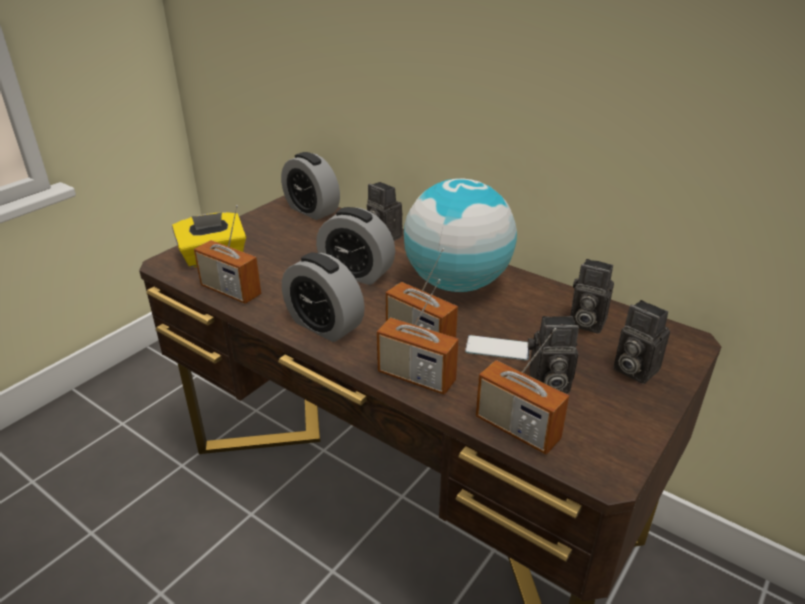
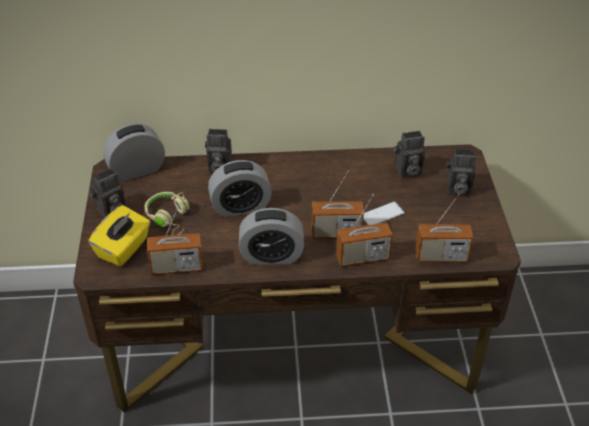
camera: 40 degrees left, 10 degrees up
alarm clock [281,152,340,220] -> alarm clock turned 150 degrees clockwise [103,124,165,181]
globe [404,178,517,292] -> none
camera [528,316,579,393] -> camera moved to [89,168,125,218]
none -> beige headphones [145,192,189,235]

